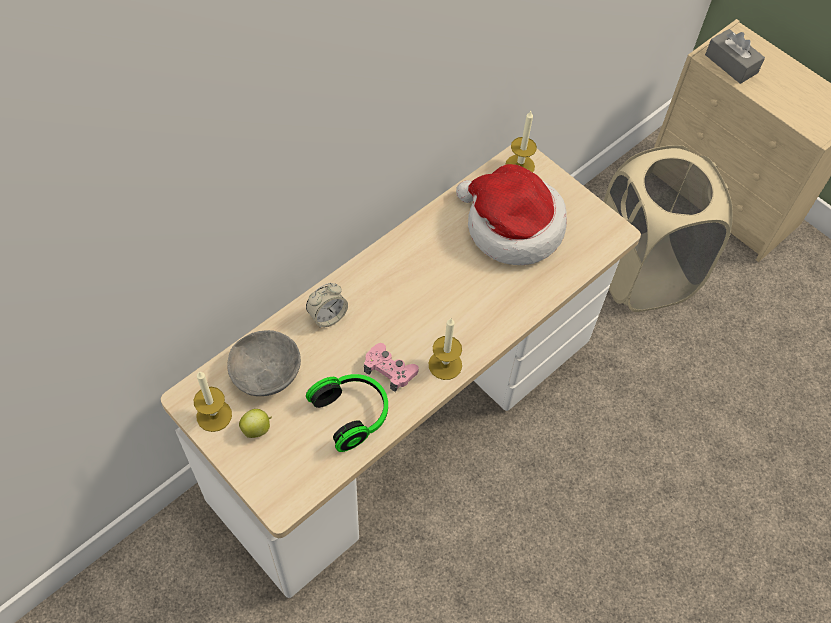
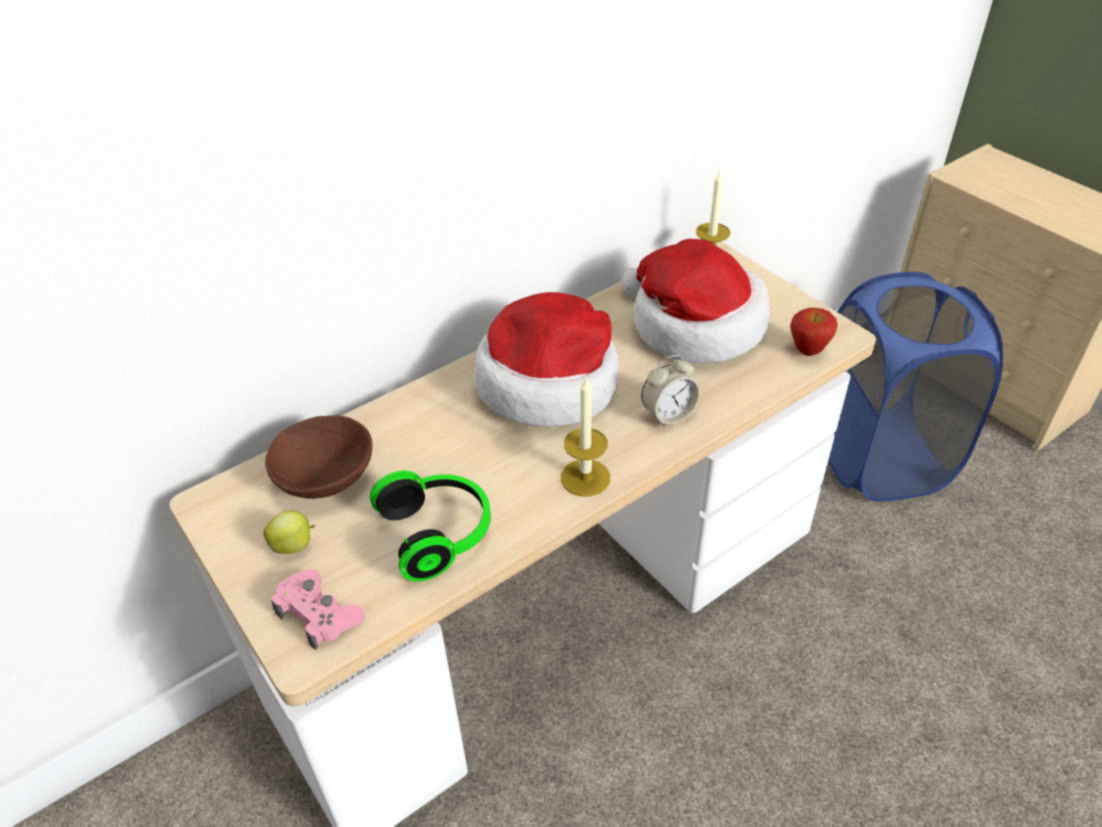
camera: 10 degrees right, 15 degrees down
candle [194,371,232,432] -> none
grey bowl [227,330,301,396] -> brown bowl [265,415,373,499]
alarm clock [306,283,348,328] -> alarm clock moved to [641,355,701,427]
pink game controller [364,343,419,392] -> pink game controller moved to [271,569,364,650]
beige laundry basket [603,145,733,312] -> blue laundry basket [828,272,1003,501]
grey tissue box [705,29,765,84] -> none
none -> hat [474,292,619,427]
none -> apple [790,308,838,356]

